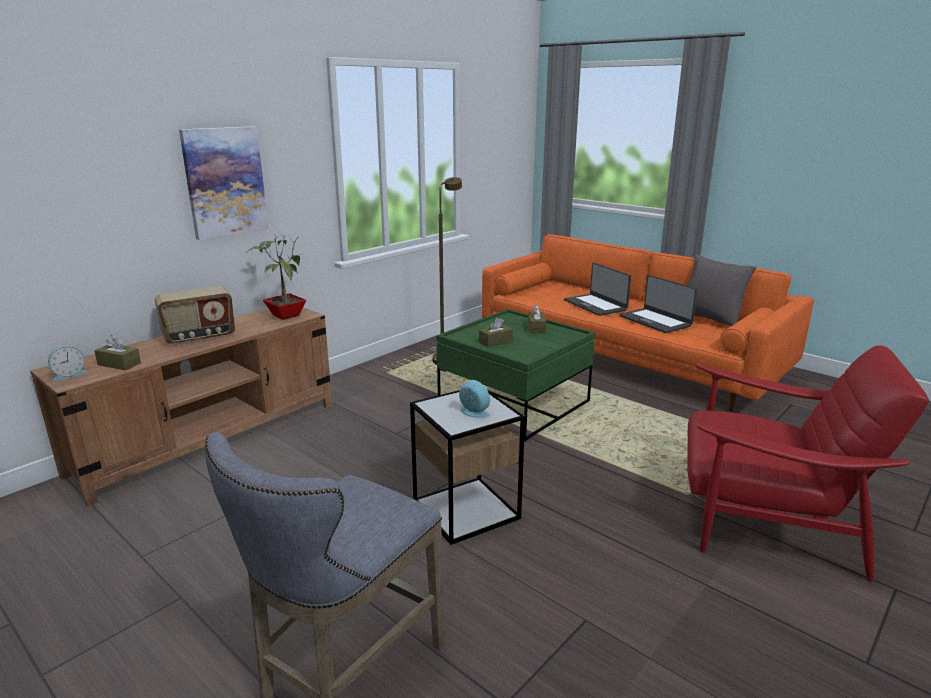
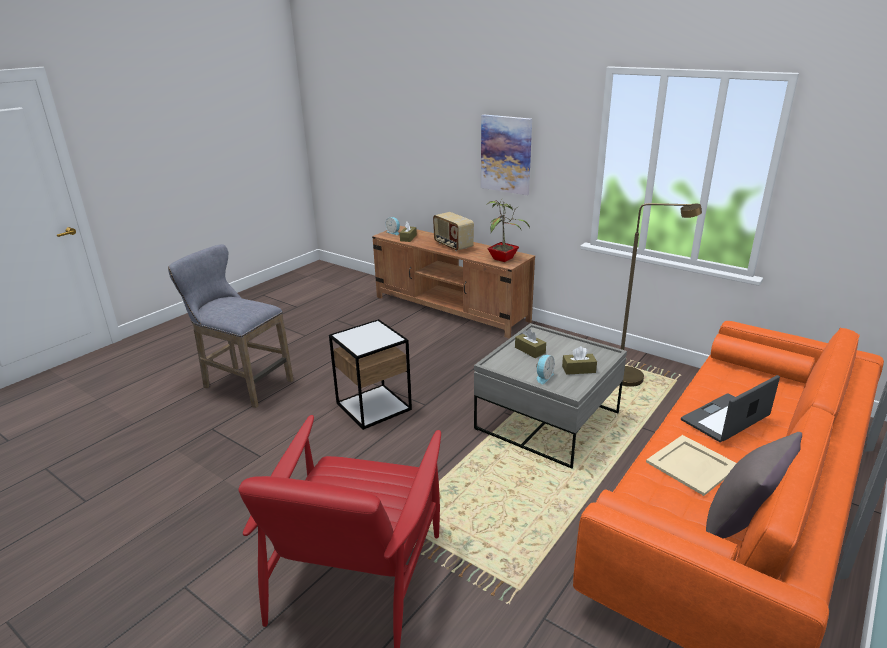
camera: 85 degrees right, 5 degrees up
green coffee table [436,309,595,441] -> grey coffee table [474,323,627,469]
alarm clock [459,380,490,418] -> alarm clock moved to [536,355,555,384]
laptop [620,275,698,333] -> beige tray [646,435,737,496]

